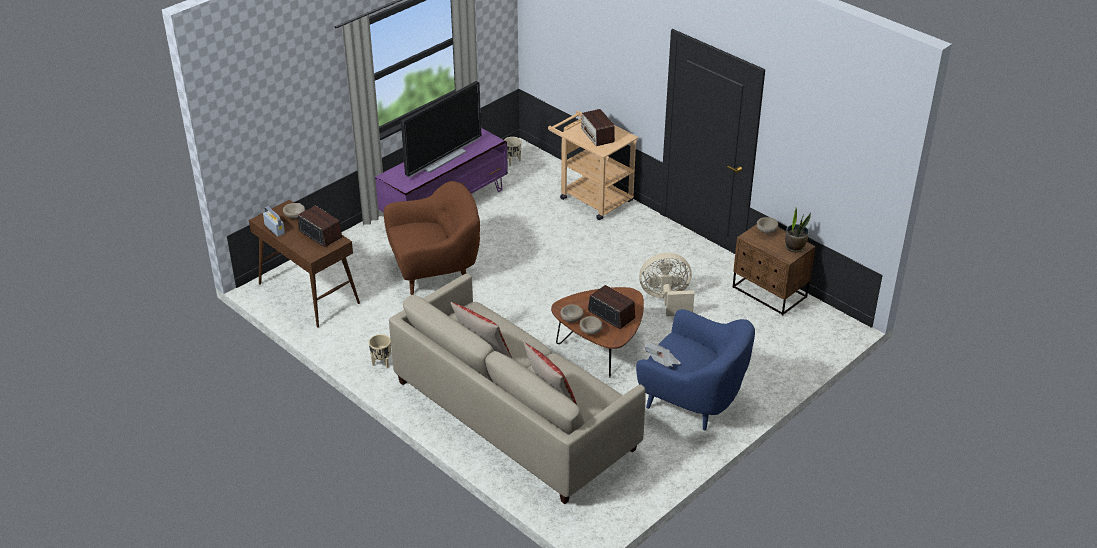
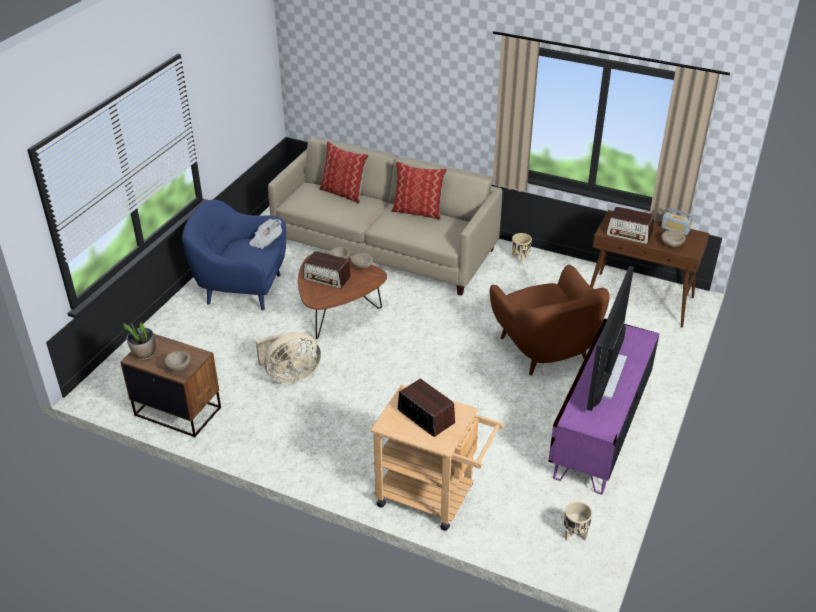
camera: 160 degrees right, 0 degrees up
brown armchair [384,181,480,295] -> brown armchair turned 75 degrees counterclockwise [490,265,610,376]

